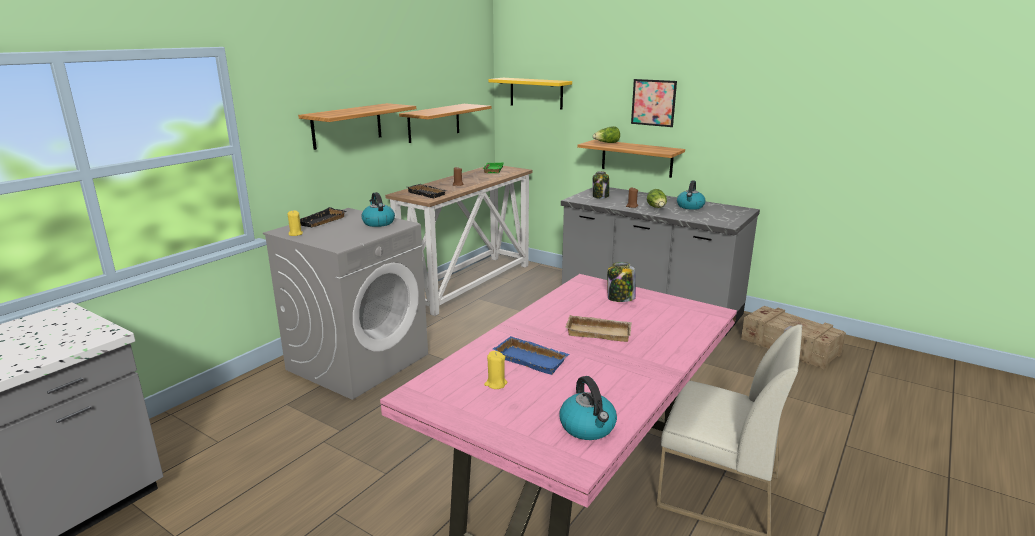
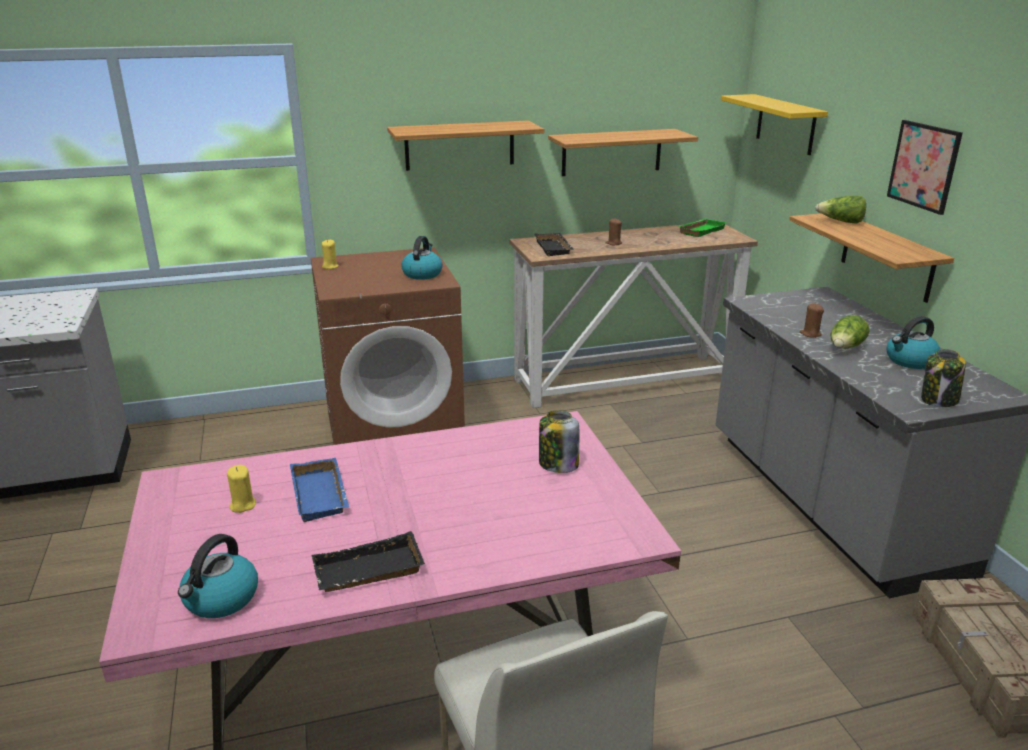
camera: 40 degrees right, 5 degrees up
grey washing machine [263,208,428,400] -> brown washing machine [311,247,465,445]
black tray [300,207,347,227] -> black tray moved to [312,531,425,592]
beige tray [566,315,632,342] -> none
jar [593,171,609,199] -> jar moved to [921,349,966,407]

